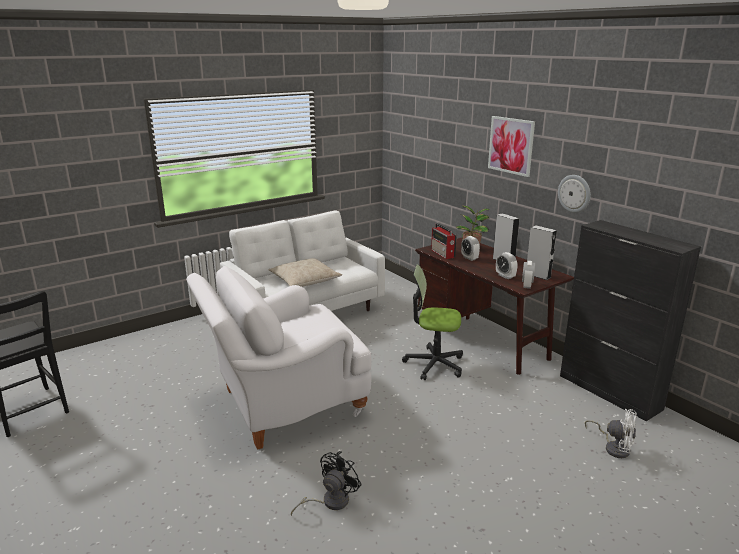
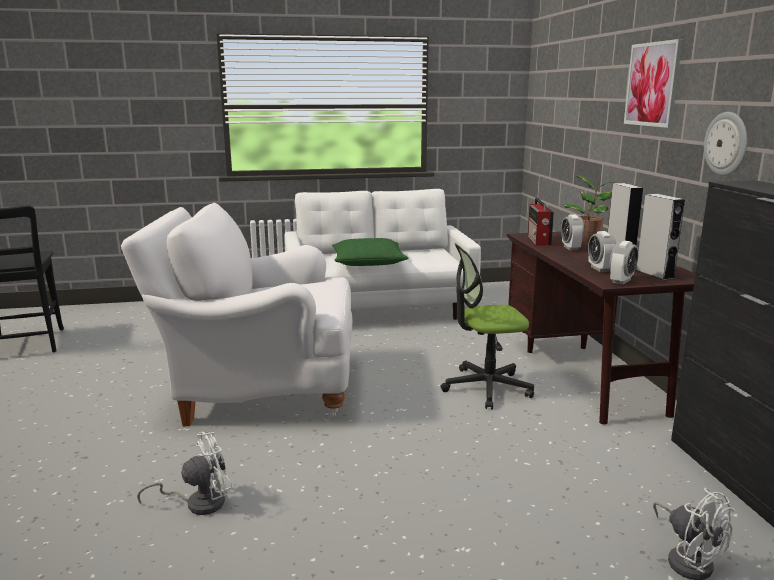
camera: 25 degrees right, 5 degrees down
beige pillow [269,258,342,287] -> green pillow [332,238,409,266]
black fan [291,451,362,516] -> white fan [137,431,233,515]
office chair [402,264,463,380] -> office chair turned 45 degrees counterclockwise [440,243,534,409]

